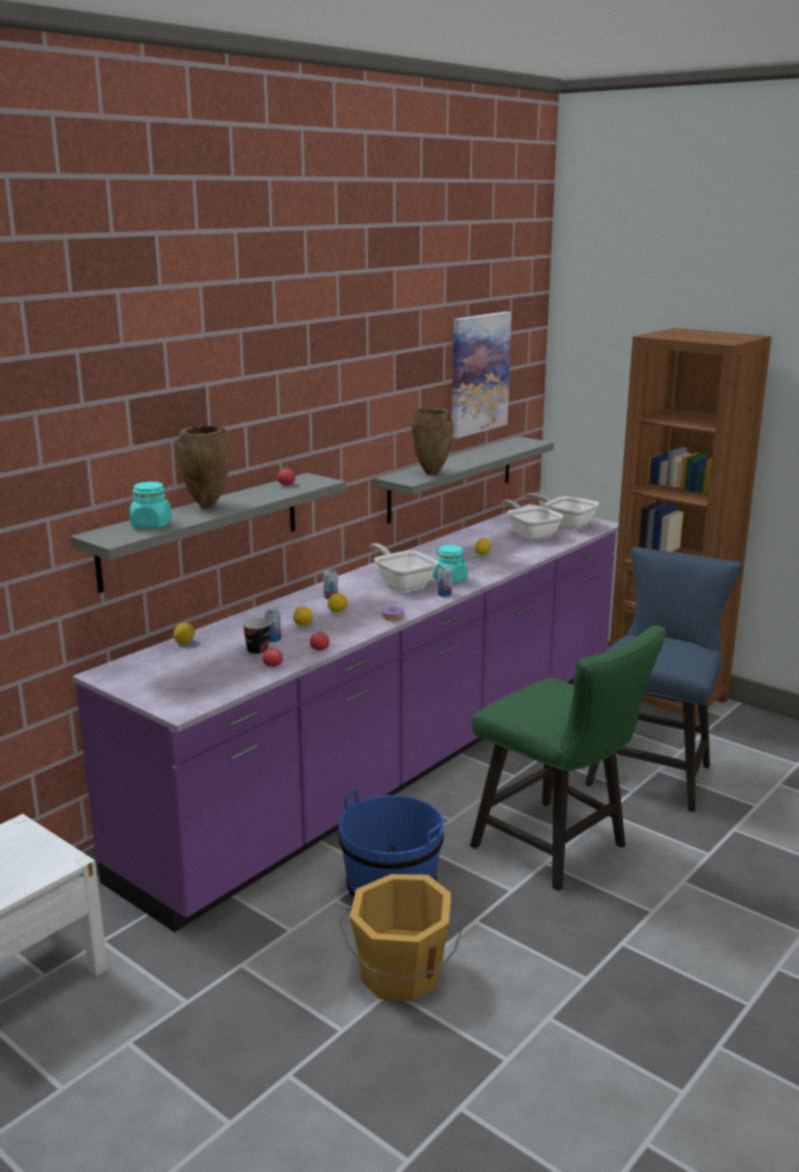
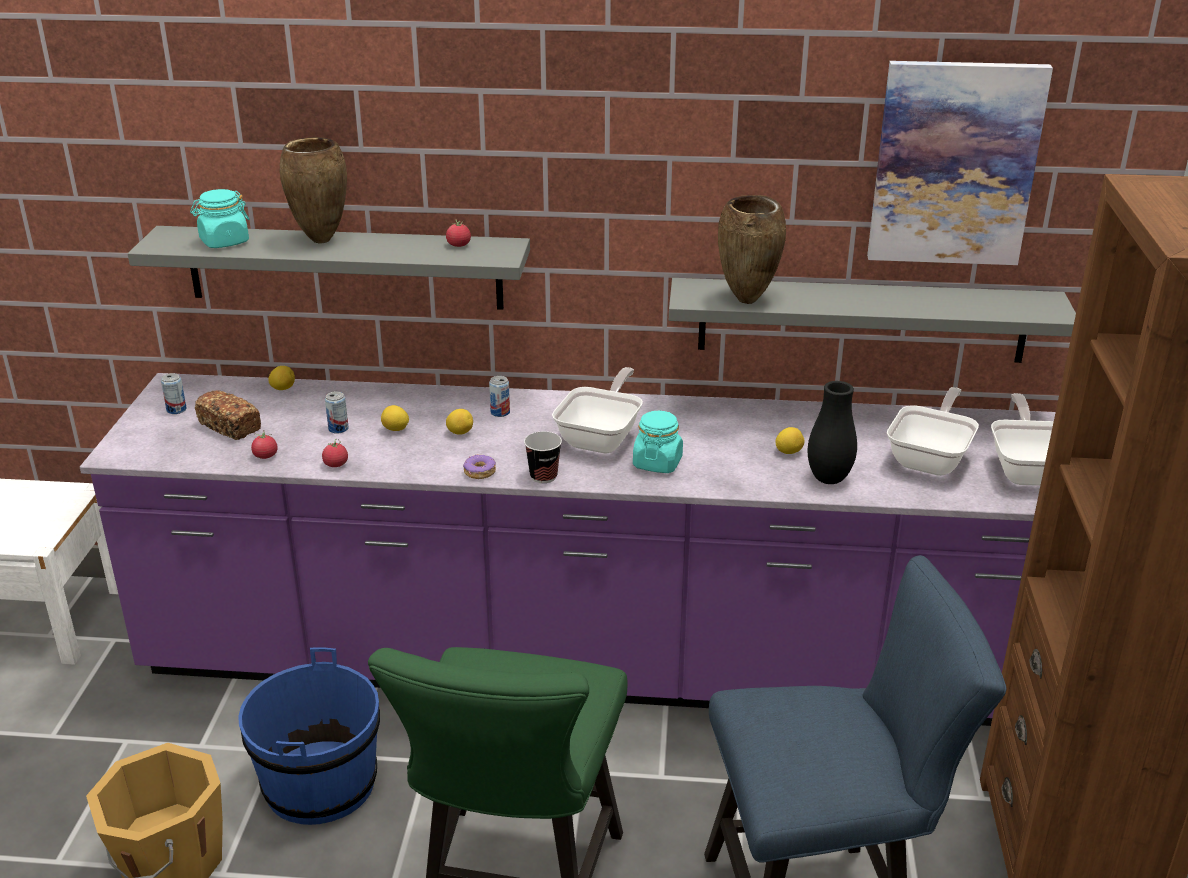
camera: 55 degrees right, 10 degrees up
cup [242,618,271,656] -> cup moved to [524,431,562,483]
can [438,567,452,597] -> can moved to [161,373,187,414]
none -> bread [195,390,261,440]
none -> black vase [808,381,857,484]

